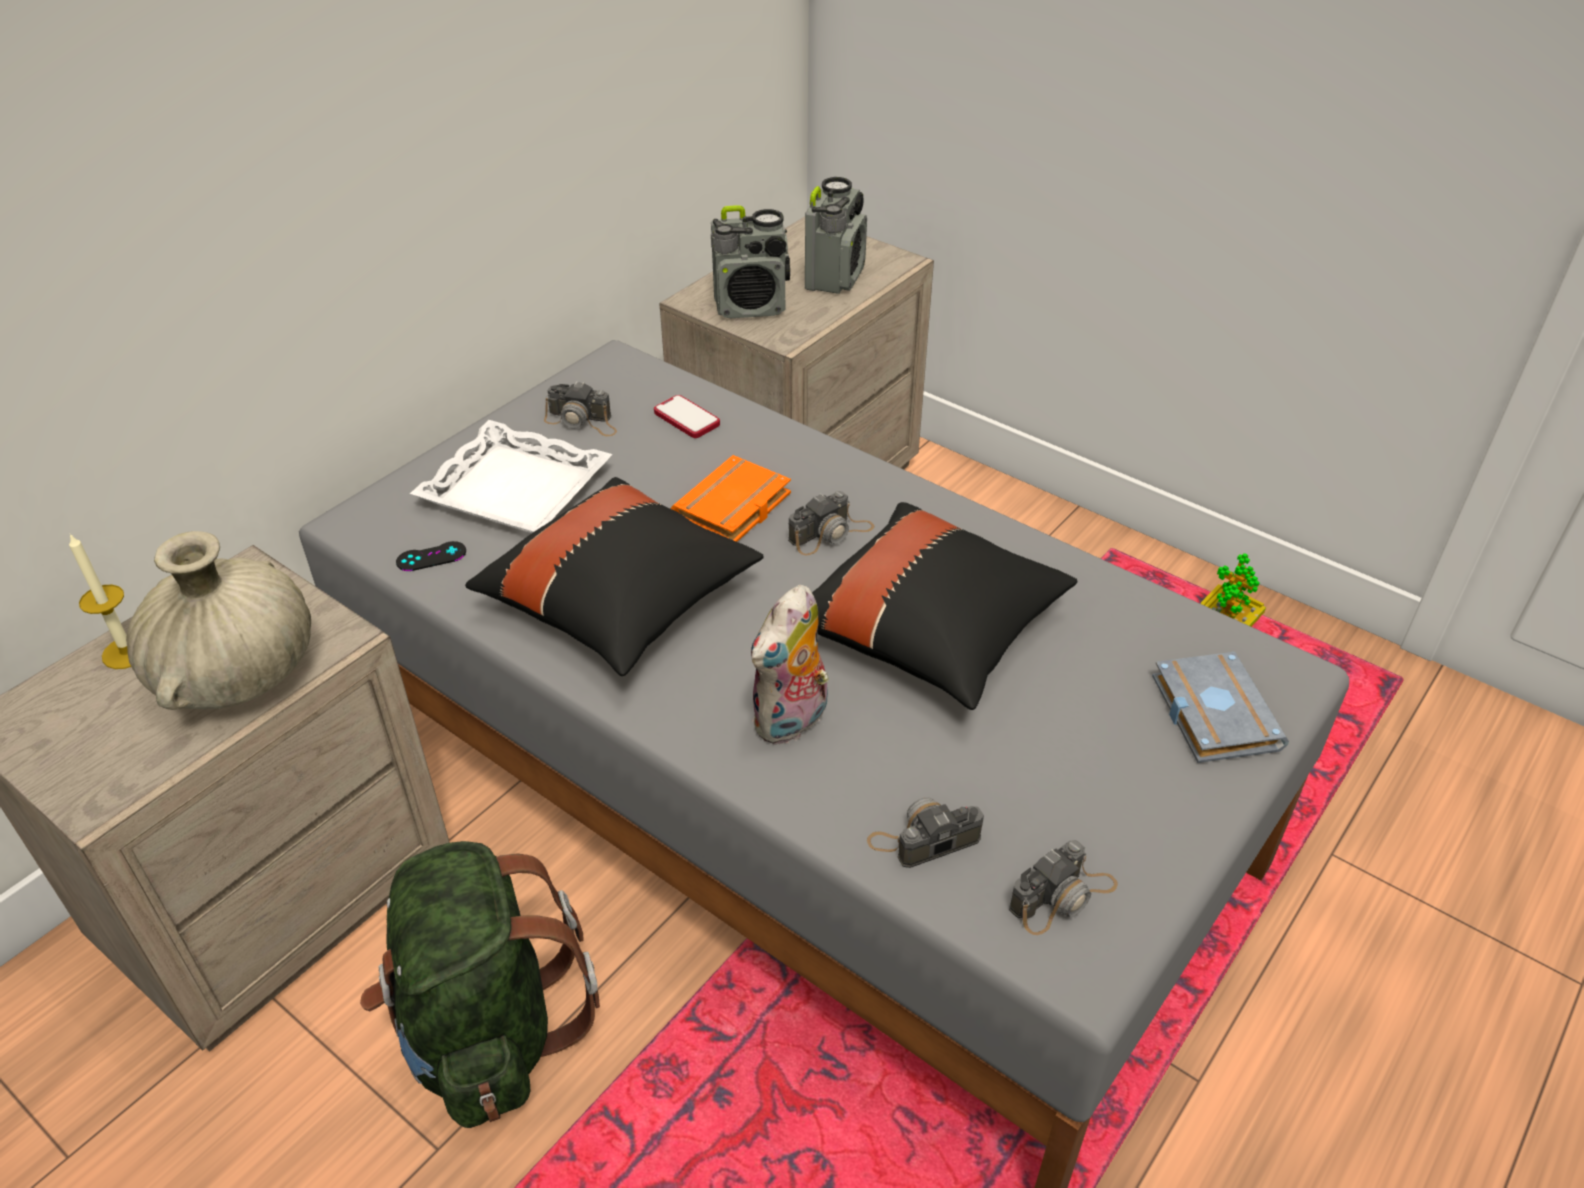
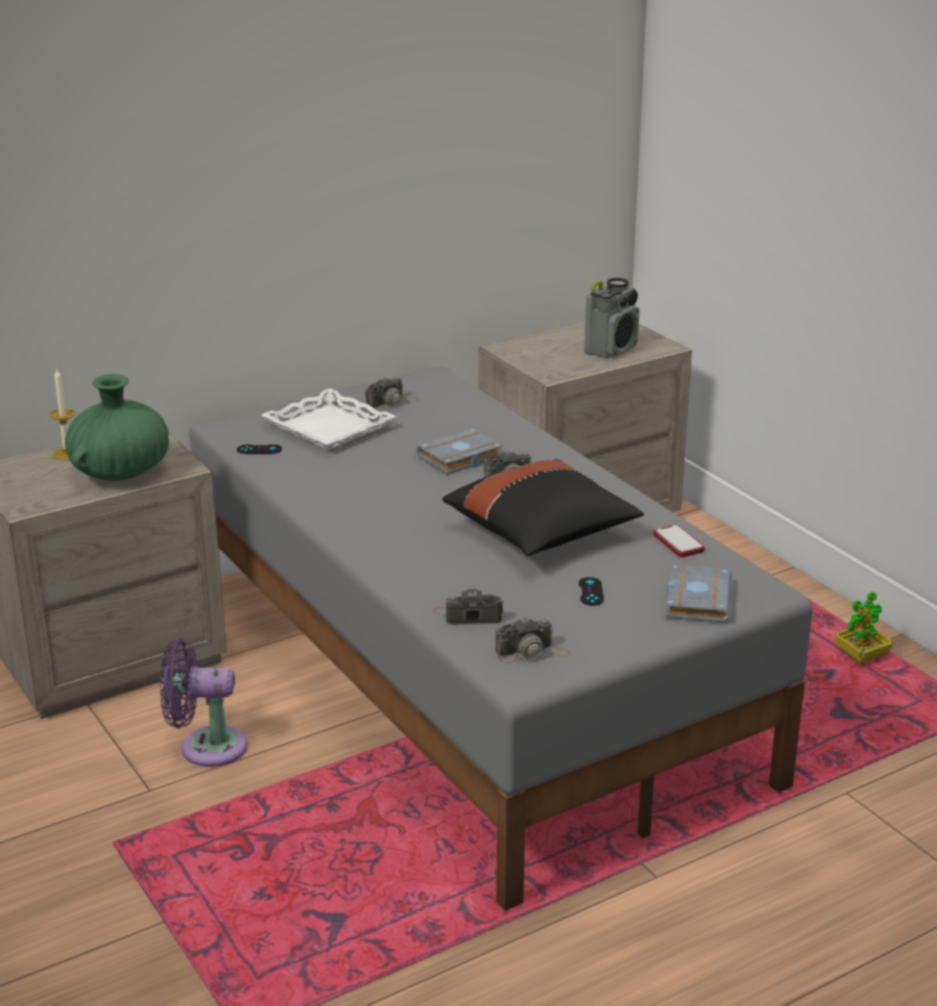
camera: 20 degrees right, 15 degrees down
beige vase [126,531,311,710] -> green vase [65,374,169,481]
green backpack [360,841,600,1128] -> purple fan [160,638,247,767]
black pillow [465,477,763,676] -> none
camera [544,381,617,436] -> camera turned 75 degrees counterclockwise [365,376,419,412]
phone [654,395,720,438] -> phone moved to [654,525,704,557]
orange book [670,455,791,542] -> grey book [416,429,503,474]
radio [711,205,790,318] -> none
plush toy [751,585,837,745] -> none
none -> black game controller [579,577,604,606]

